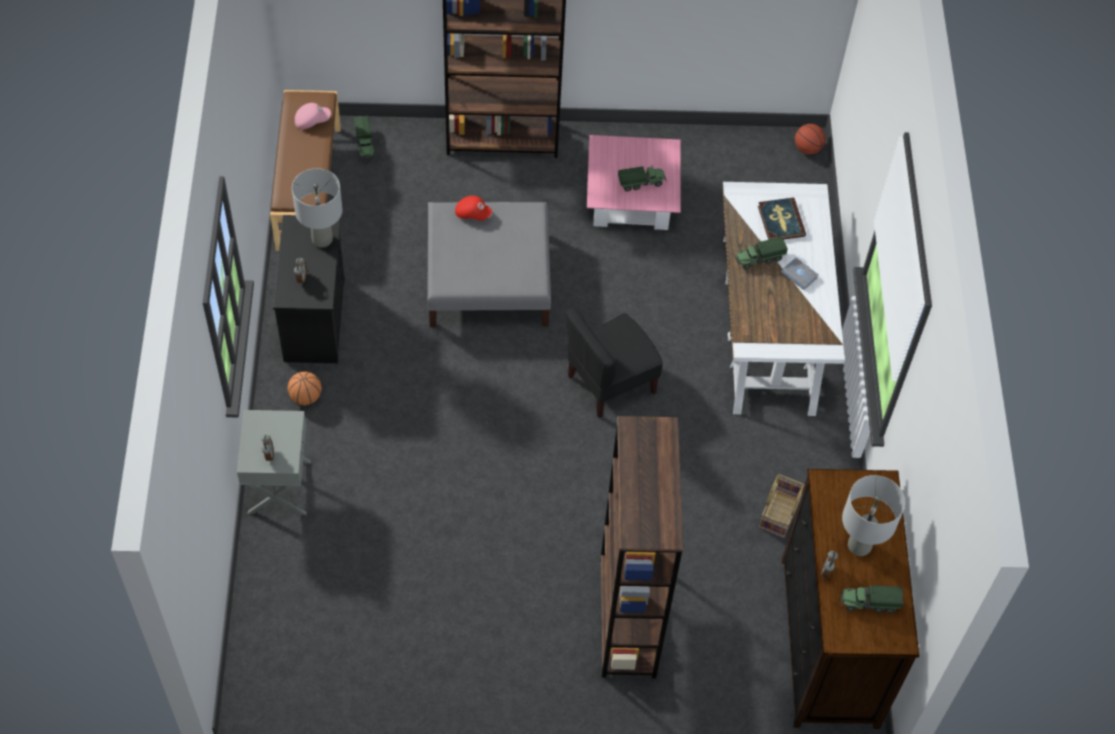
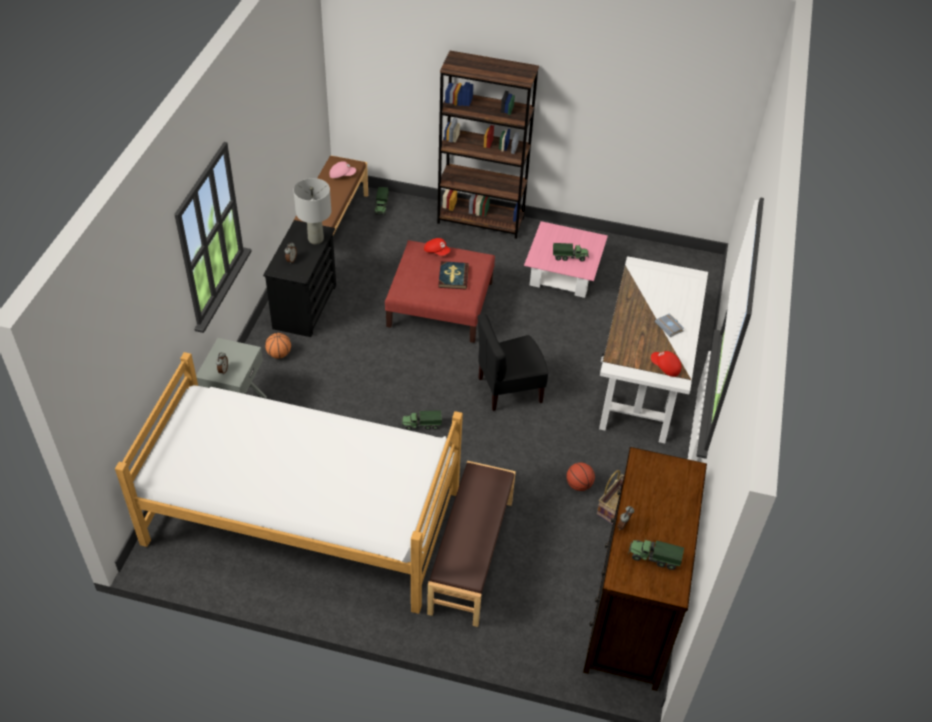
camera: 15 degrees right, 10 degrees down
grey ottoman [427,202,551,327] -> red ottoman [385,240,495,343]
brown bookcase [600,416,683,679] -> brown bench [427,461,516,627]
toy truck [734,237,788,269] -> toy truck moved to [402,410,442,430]
book [758,198,806,240] -> book moved to [438,261,469,290]
basketball [795,124,826,154] -> basketball moved to [566,463,595,491]
grey table lamp [842,475,905,556] -> none
none -> bed [115,352,463,614]
none -> red cap [651,351,681,377]

